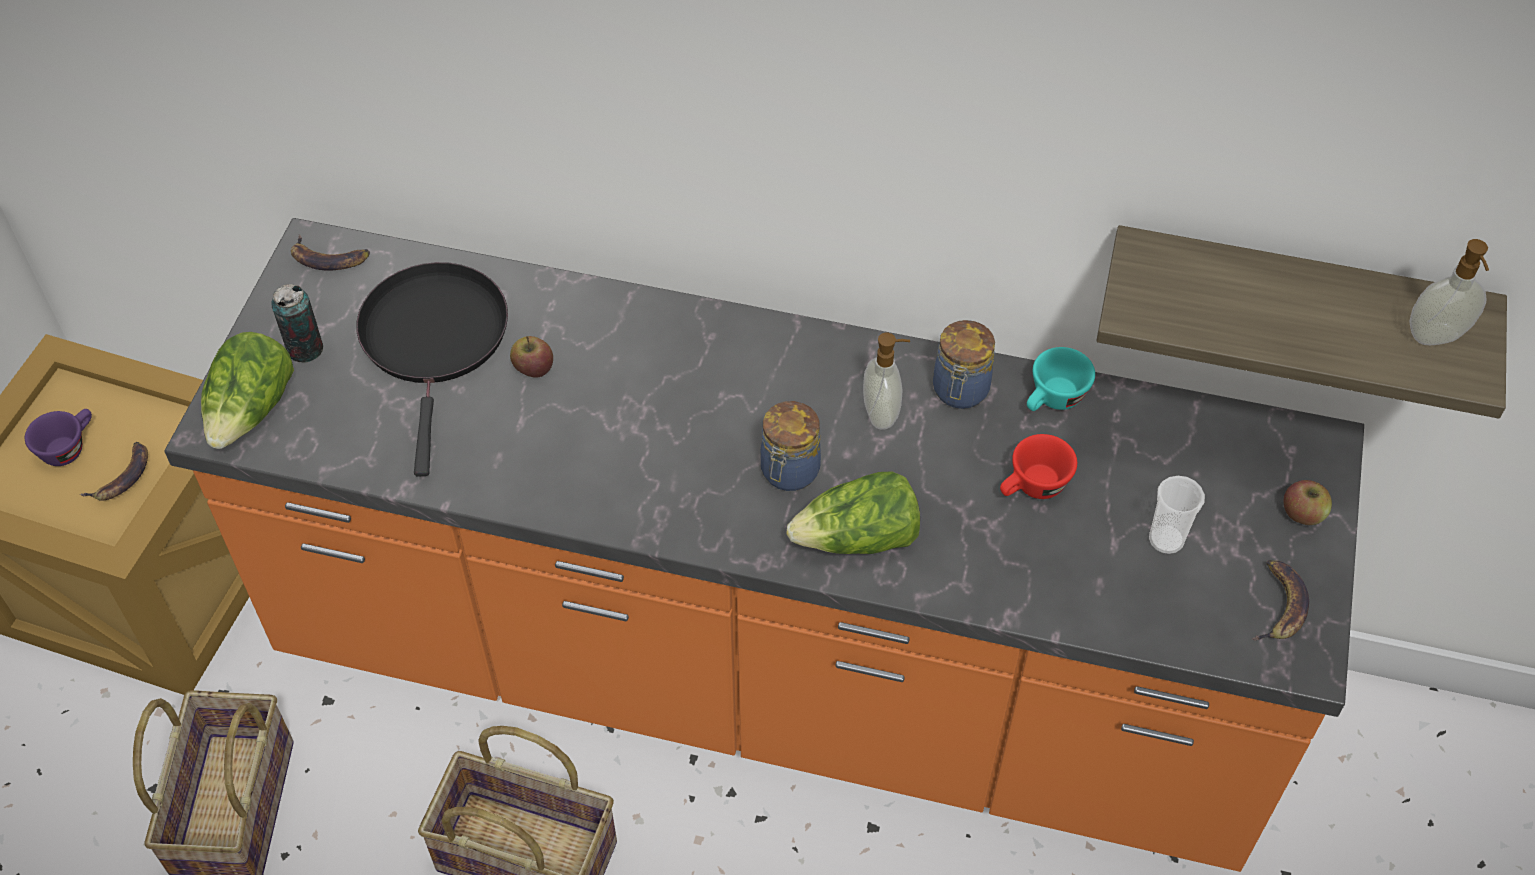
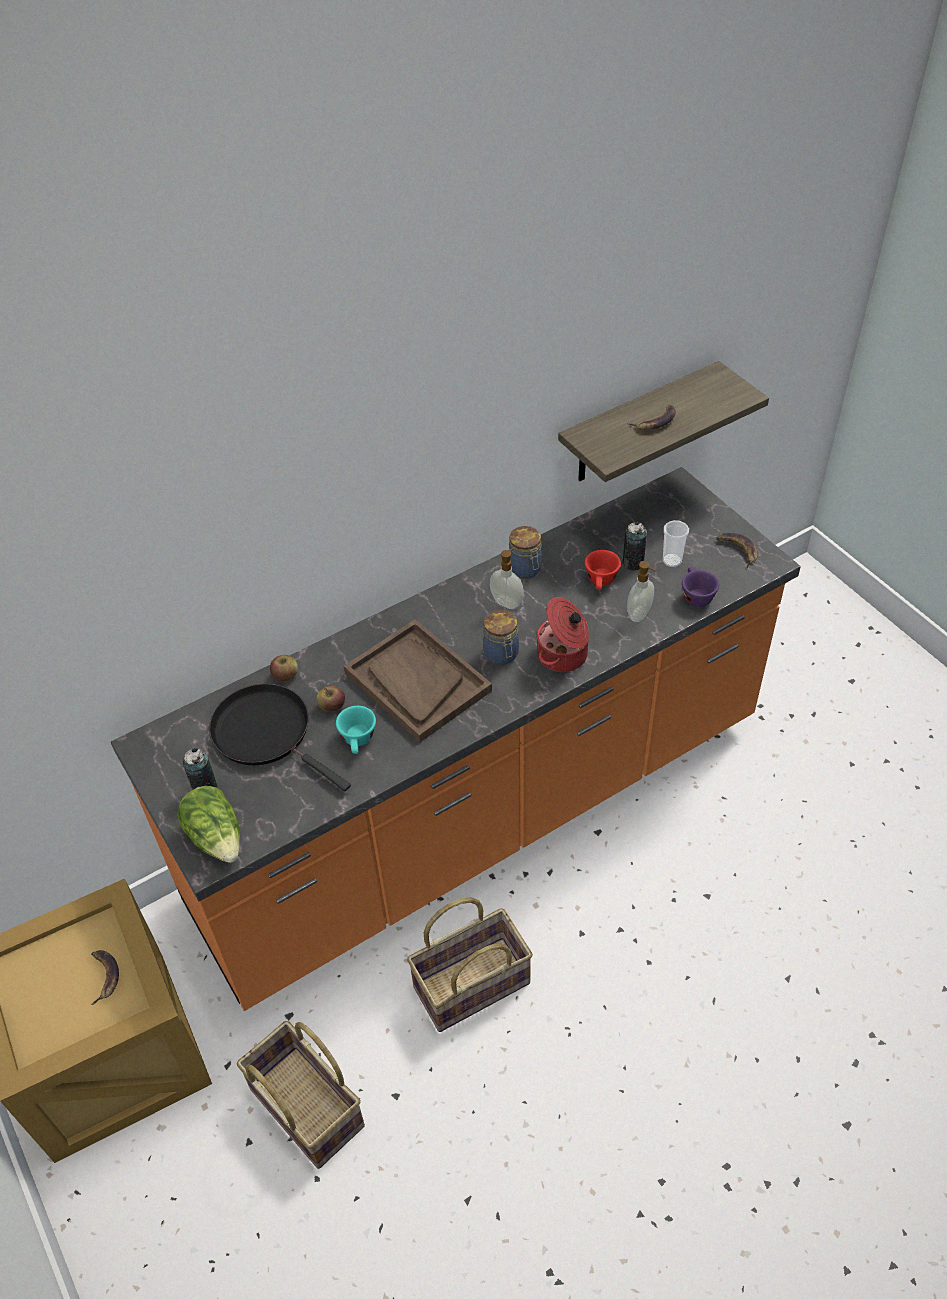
camera: 45 degrees left, 5 degrees down
purple cup [25,409,92,466] -> purple cup moved to [682,567,719,607]
banana [291,235,370,270] -> banana moved to [627,405,676,430]
lettuce [786,471,920,554] -> cooking pot [536,597,589,672]
turquoise cup [1027,347,1095,411] -> turquoise cup moved to [336,706,376,754]
apple [1284,480,1332,525] -> apple moved to [270,655,298,681]
soap dispenser [1409,239,1489,345] -> soap dispenser moved to [627,561,657,622]
none -> brown tray [344,619,492,742]
none -> can [623,522,647,571]

